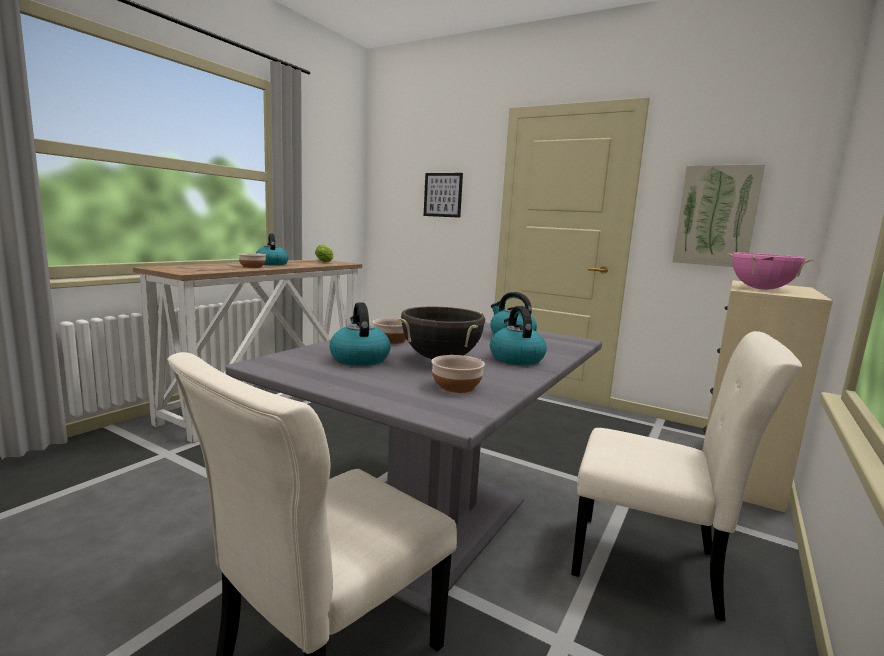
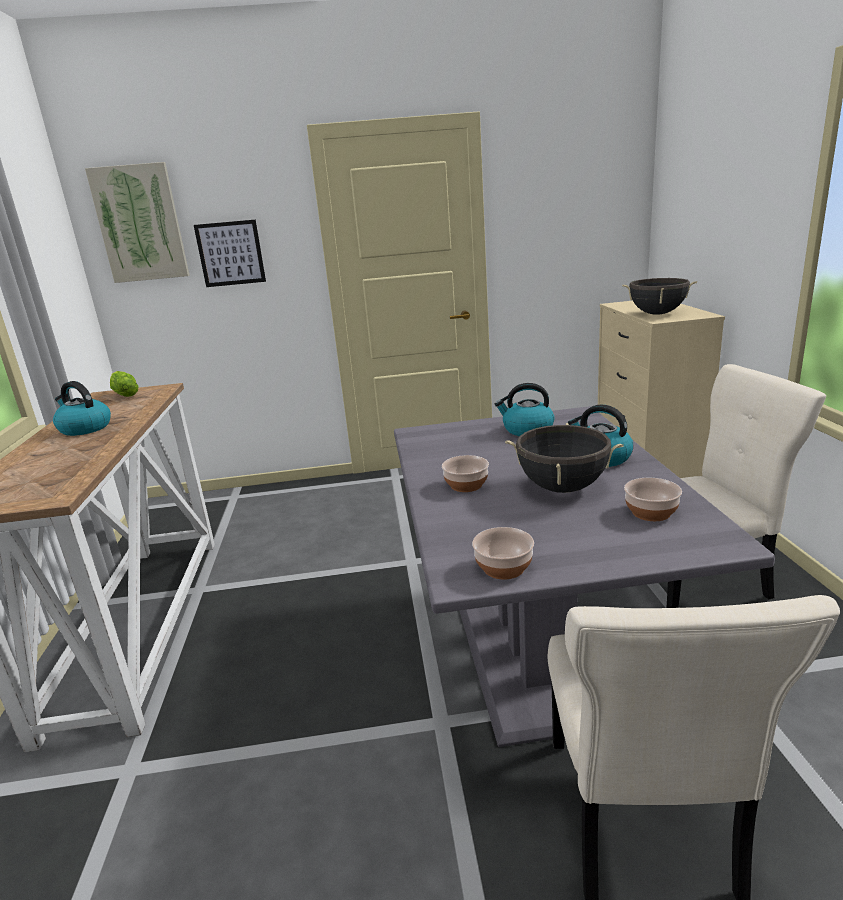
camera: 35 degrees left, 10 degrees up
bowl [238,253,266,268] -> bowl moved to [472,527,534,580]
kettle [330,303,391,366] -> none
picture [672,164,765,267] -> picture moved to [85,162,190,283]
pink cooking pot [727,252,814,290] -> black cooking pot [622,278,697,315]

